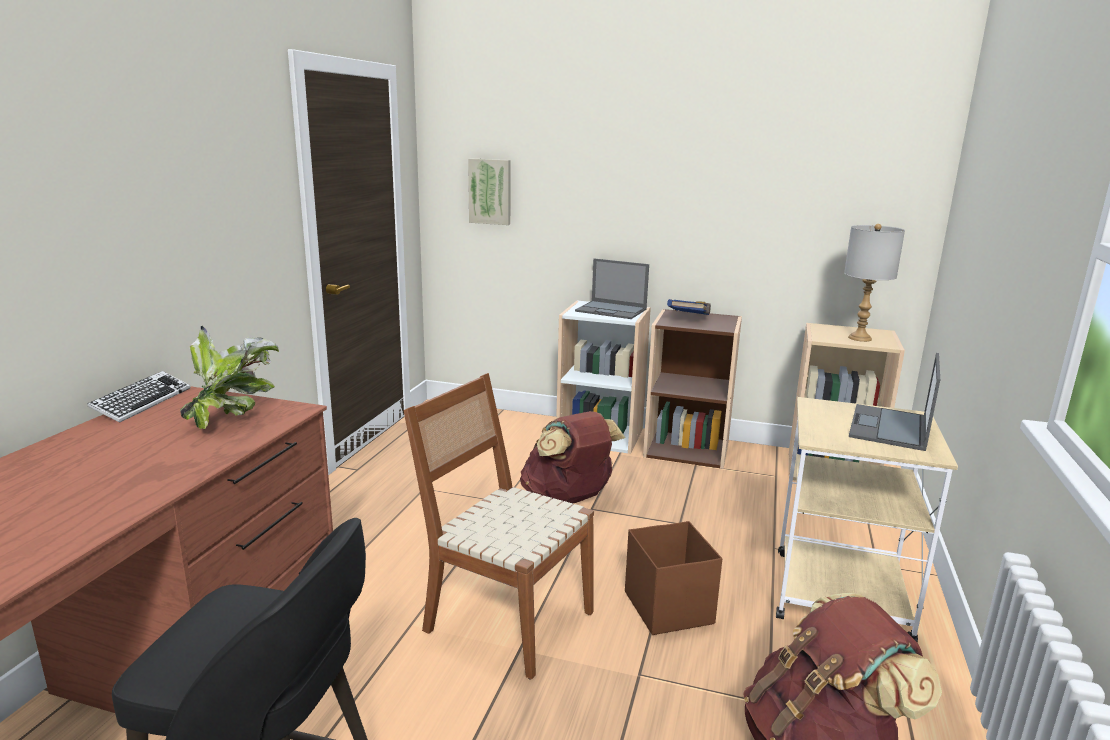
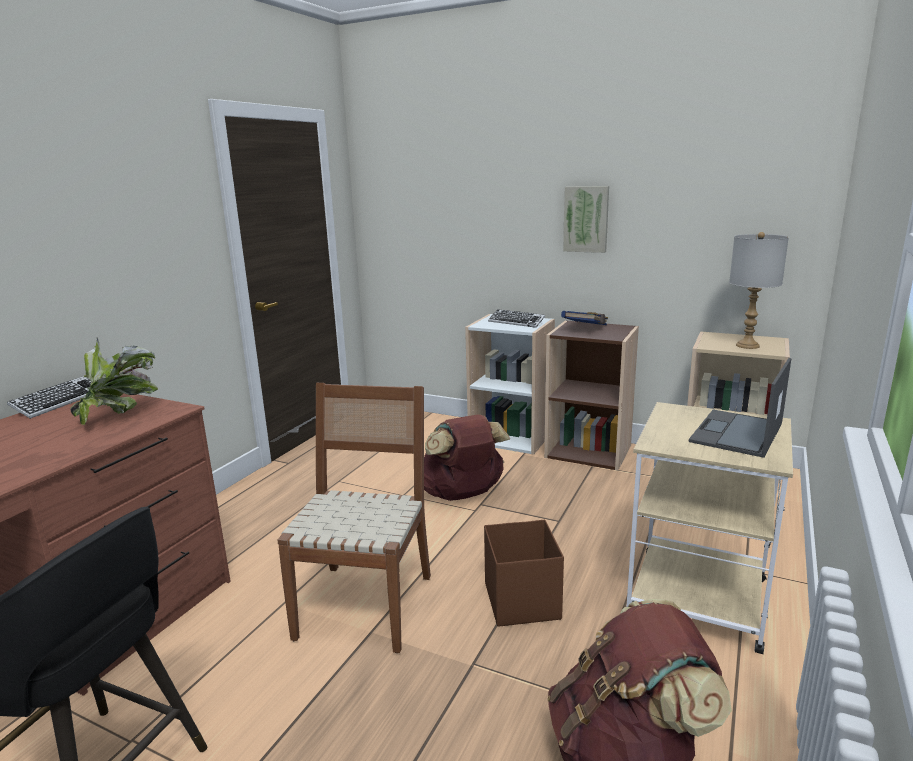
camera: 10 degrees right, 0 degrees up
chair [404,373,594,680] -> chair turned 60 degrees clockwise [278,383,431,653]
picture [468,158,511,225] -> picture moved to [563,186,609,253]
laptop [575,258,649,319] -> keyboard [488,309,545,328]

